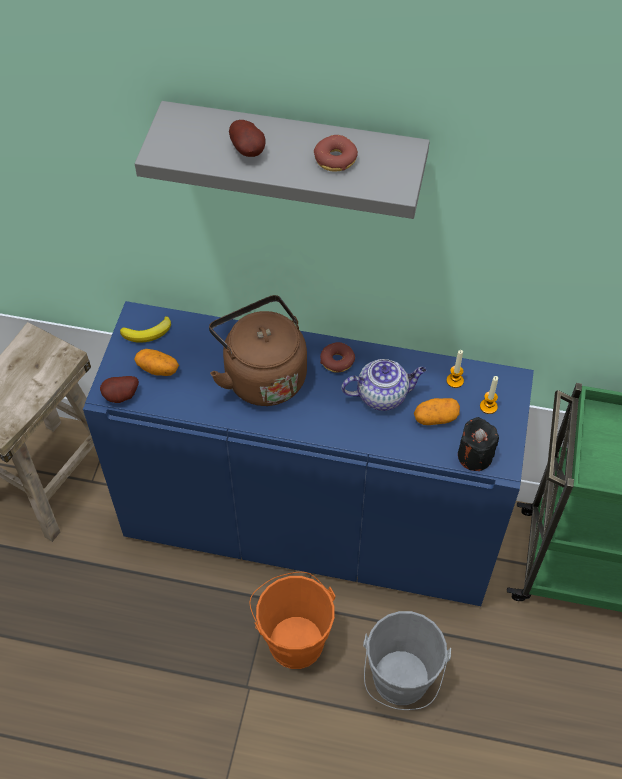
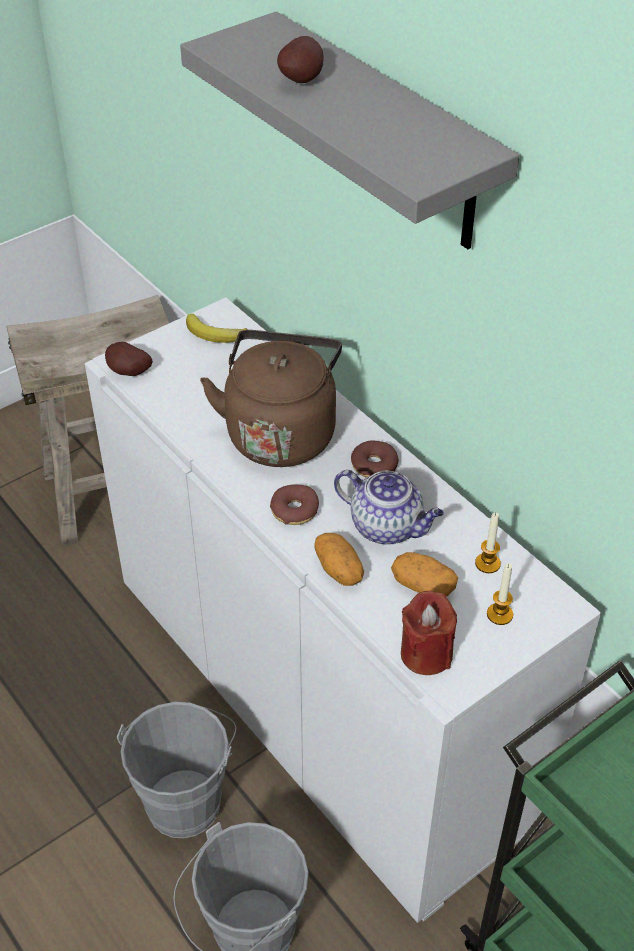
camera: 40 degrees right, 10 degrees down
blue cabinet [83,301,534,606] -> white cabinet [85,297,601,923]
potato [134,349,179,376] -> potato moved to [315,533,364,586]
orange bucket [249,572,335,669] -> grey bucket [117,702,236,838]
donut [314,135,358,172] -> donut moved to [270,484,319,525]
black candle [458,417,499,471] -> red candle [401,591,457,675]

